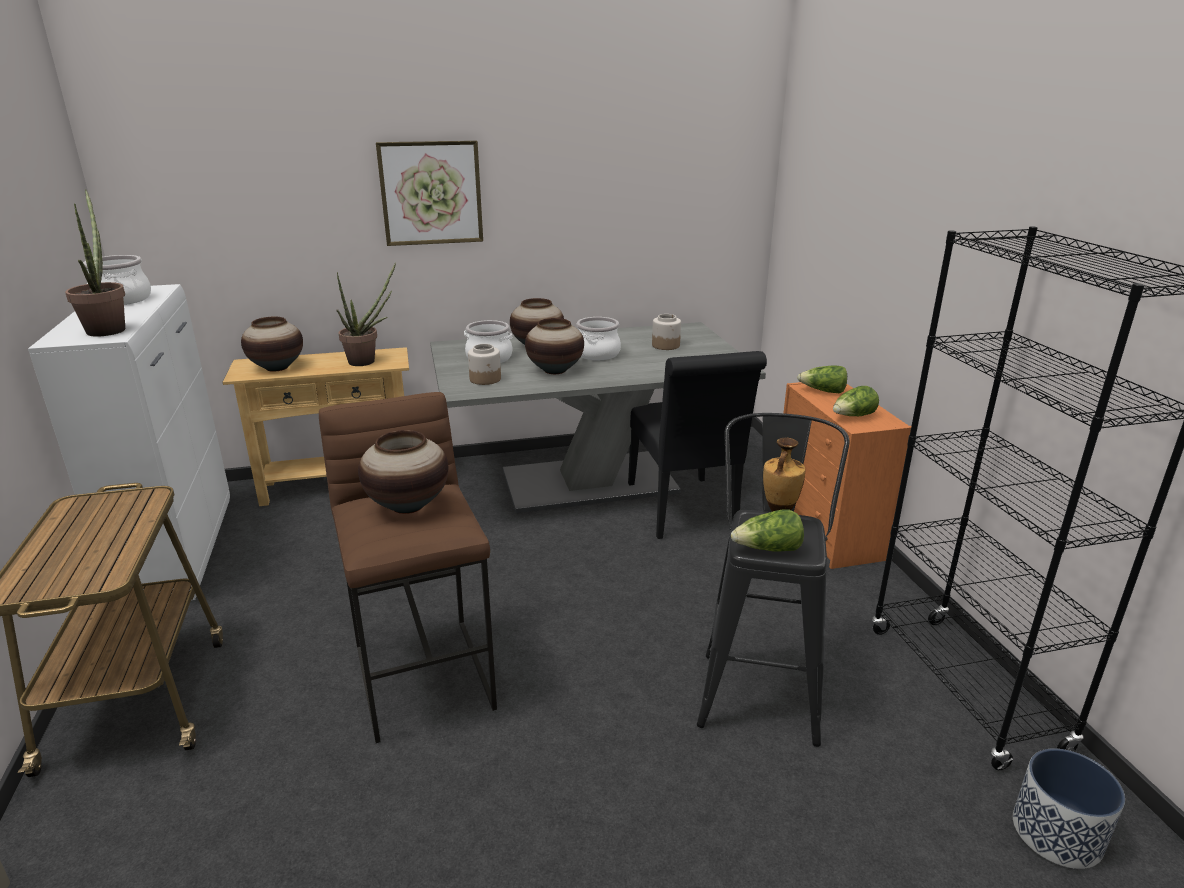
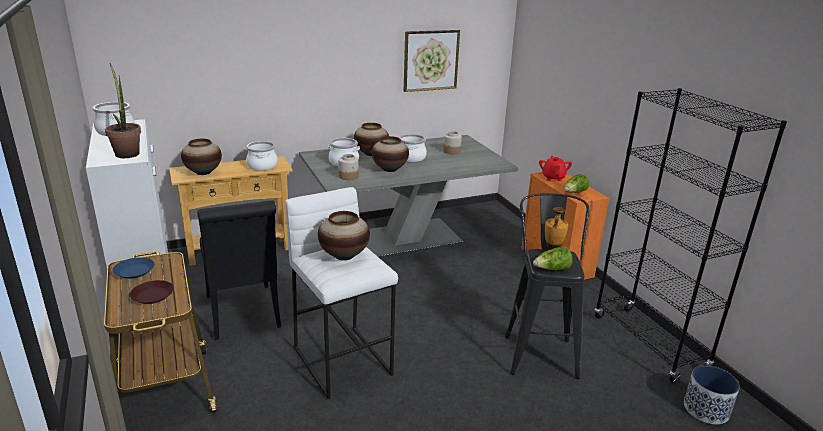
camera: 10 degrees left, 0 degrees up
brown stool [319,392,497,743] -> white stool [285,187,398,399]
potted plant [336,262,396,366] -> cooking pot [246,141,278,171]
picture [376,140,483,246] -> picture moved to [404,30,460,92]
black chair [628,351,767,539] -> black chair moved to [197,200,281,340]
lettuce [797,366,847,393] -> red teapot [539,156,572,181]
none -> blue plate [113,257,154,279]
none -> brown plate [130,280,174,304]

